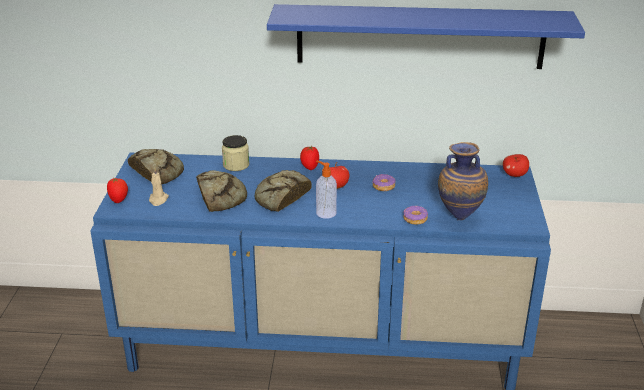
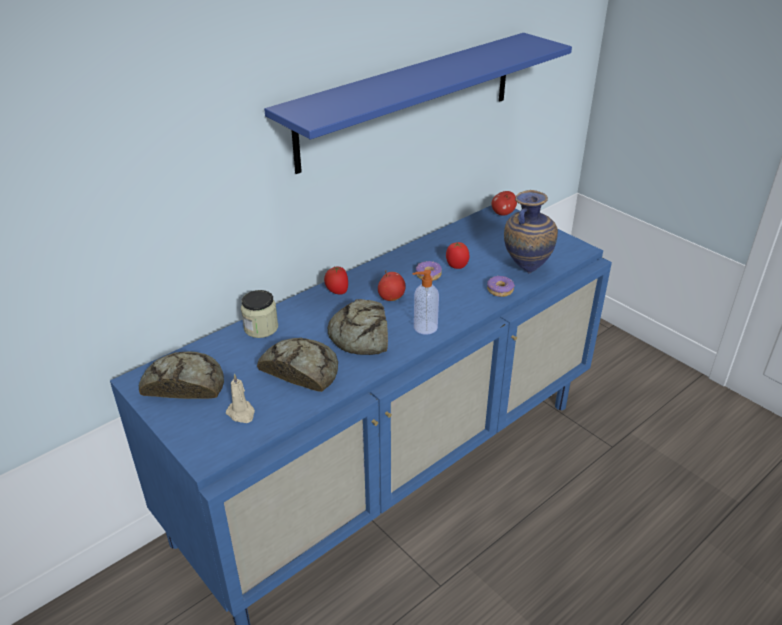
camera: 45 degrees left, 5 degrees up
tomato [107,178,128,203] -> tomato moved to [446,242,470,269]

